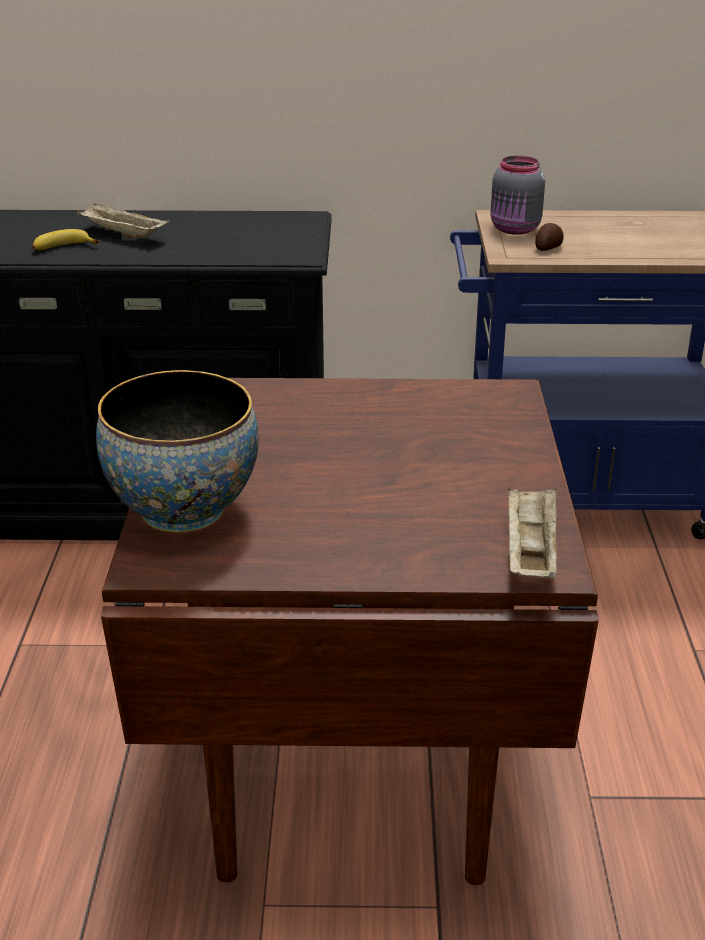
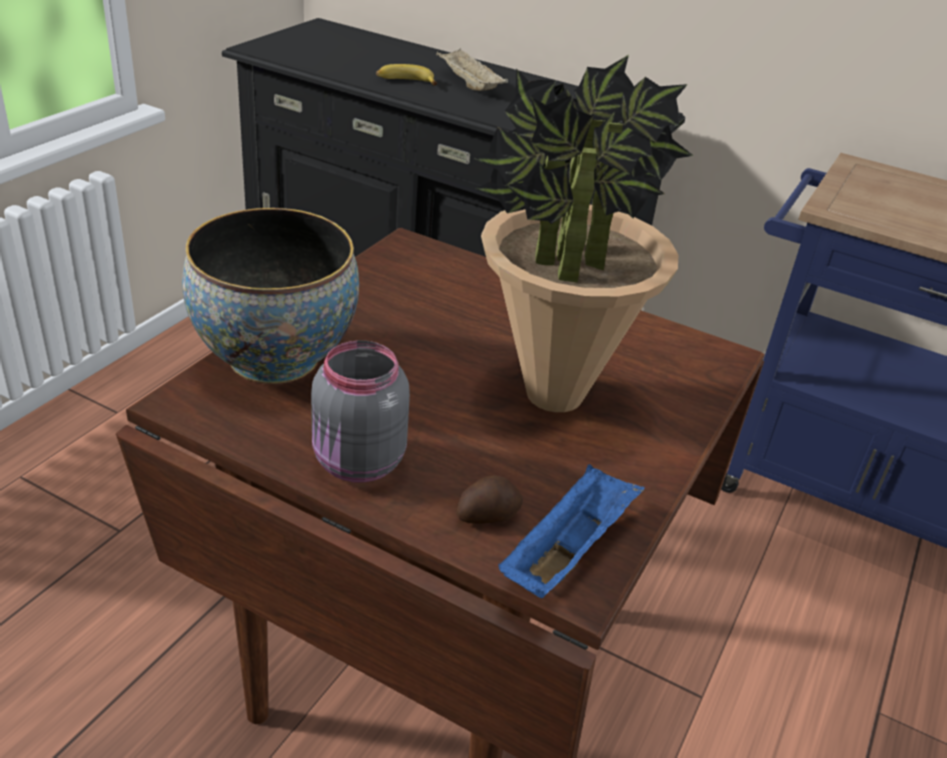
camera: 25 degrees right, 5 degrees up
grey jar [490,156,545,235] -> grey jar moved to [311,341,410,483]
beige tray [508,487,557,578] -> blue tray [499,464,645,598]
potato [535,223,564,251] -> potato moved to [456,475,523,524]
none -> potted plant [474,55,694,412]

